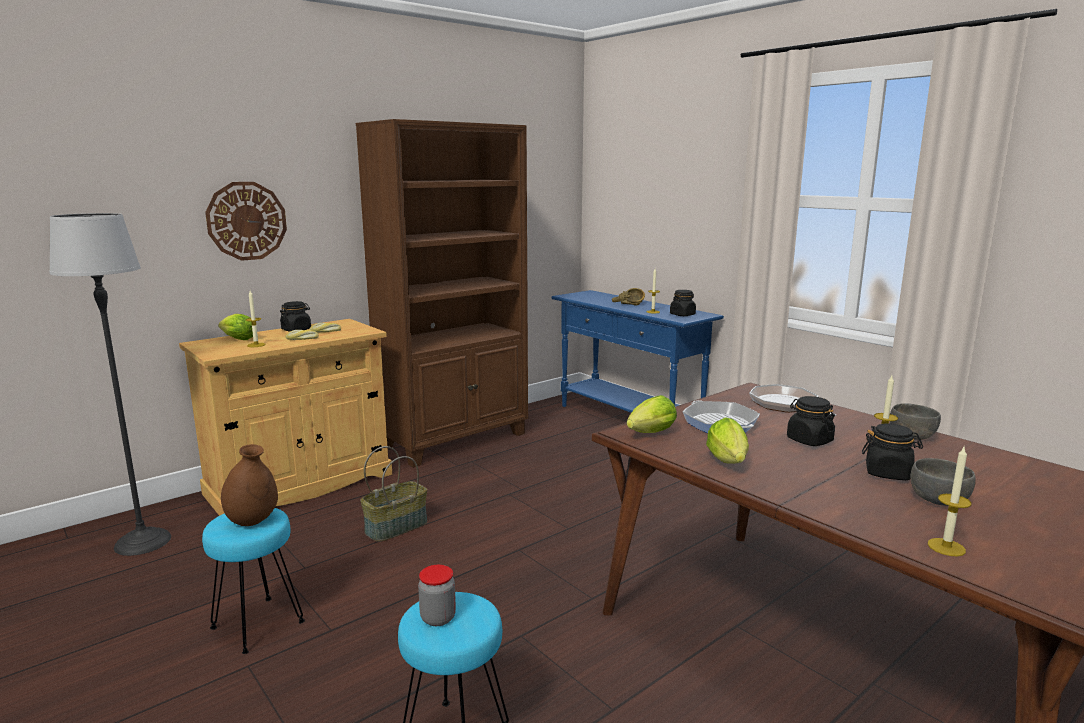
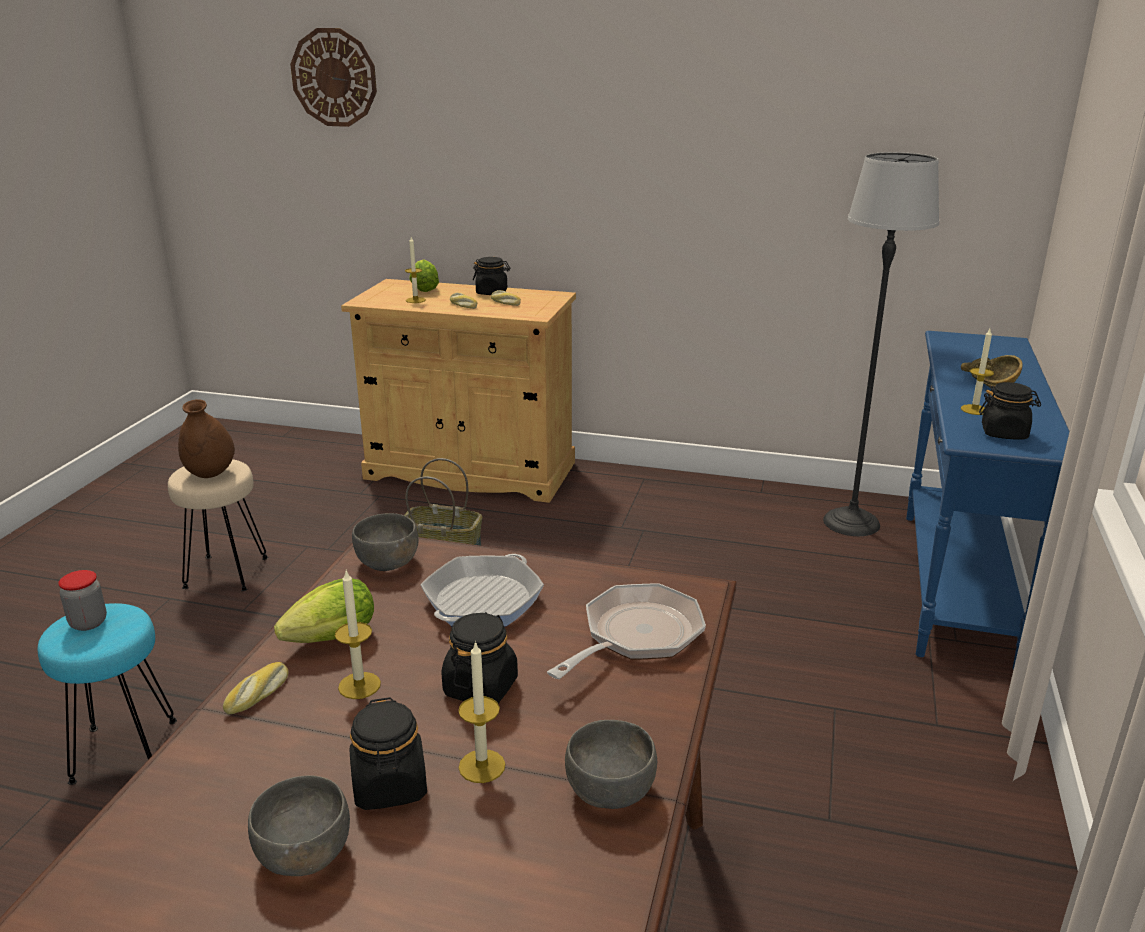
camera: 55 degrees right, 10 degrees up
floor lamp [49,213,171,556] -> floor lamp moved to [823,152,939,536]
turquoise stool [202,508,305,654] -> beige stool [168,459,268,591]
wall clock [205,182,287,261] -> wall clock moved to [290,28,377,127]
brown bookcase [356,119,528,468] -> none
lettuce [627,395,677,433] -> grey bowl [352,513,419,571]
candle [928,445,971,556] -> candle moved to [335,571,381,699]
none -> bread [223,662,289,715]

